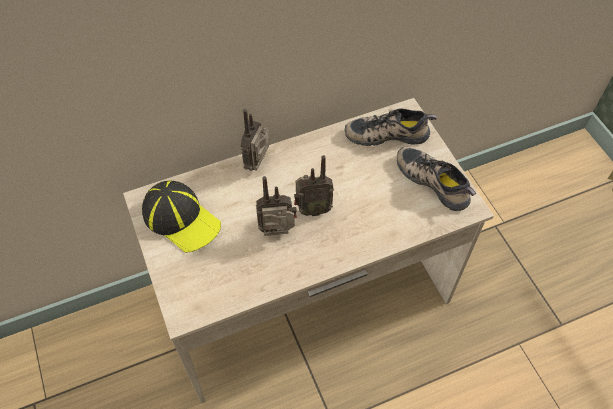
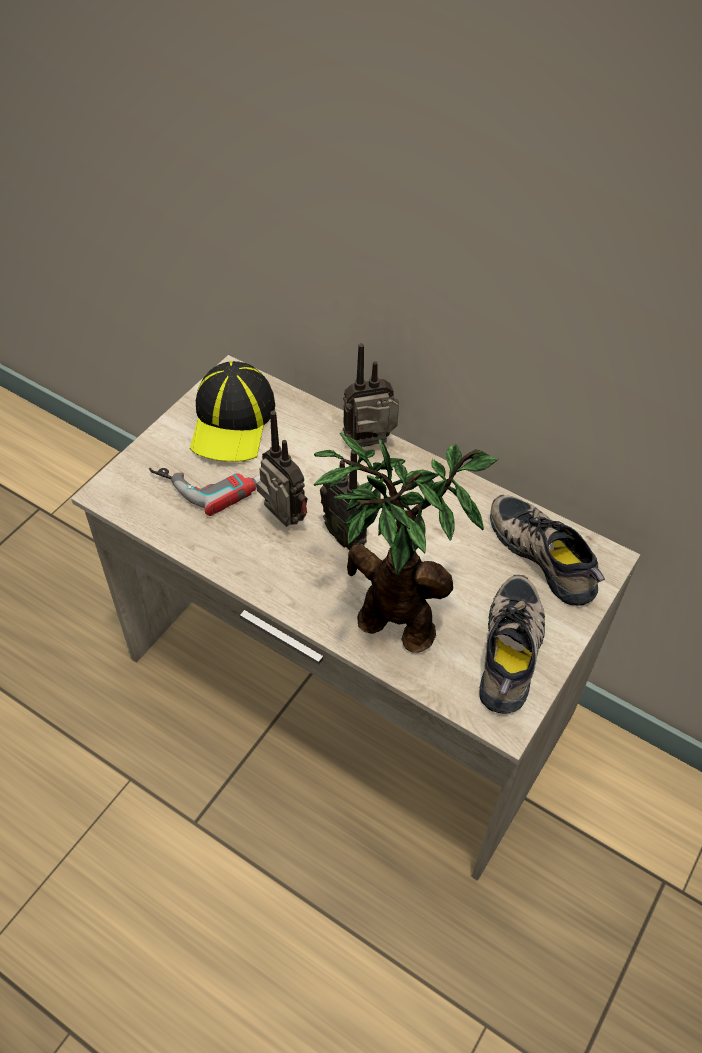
camera: 55 degrees right, 5 degrees down
none -> power drill [149,468,260,516]
none -> potted plant [314,433,498,652]

